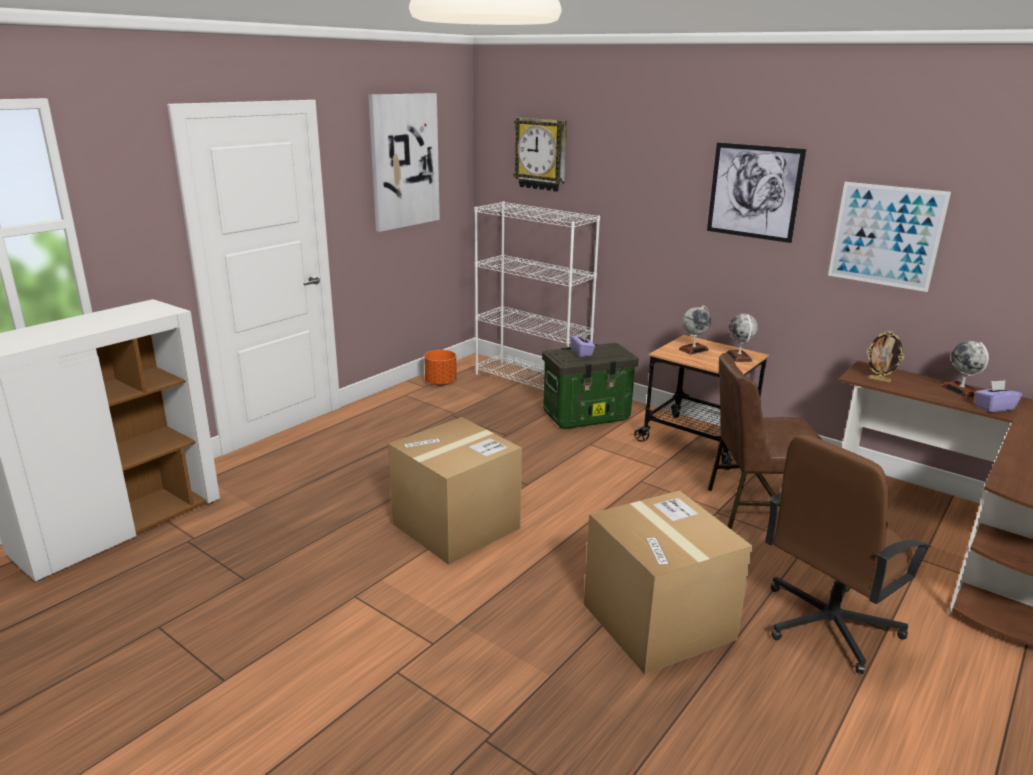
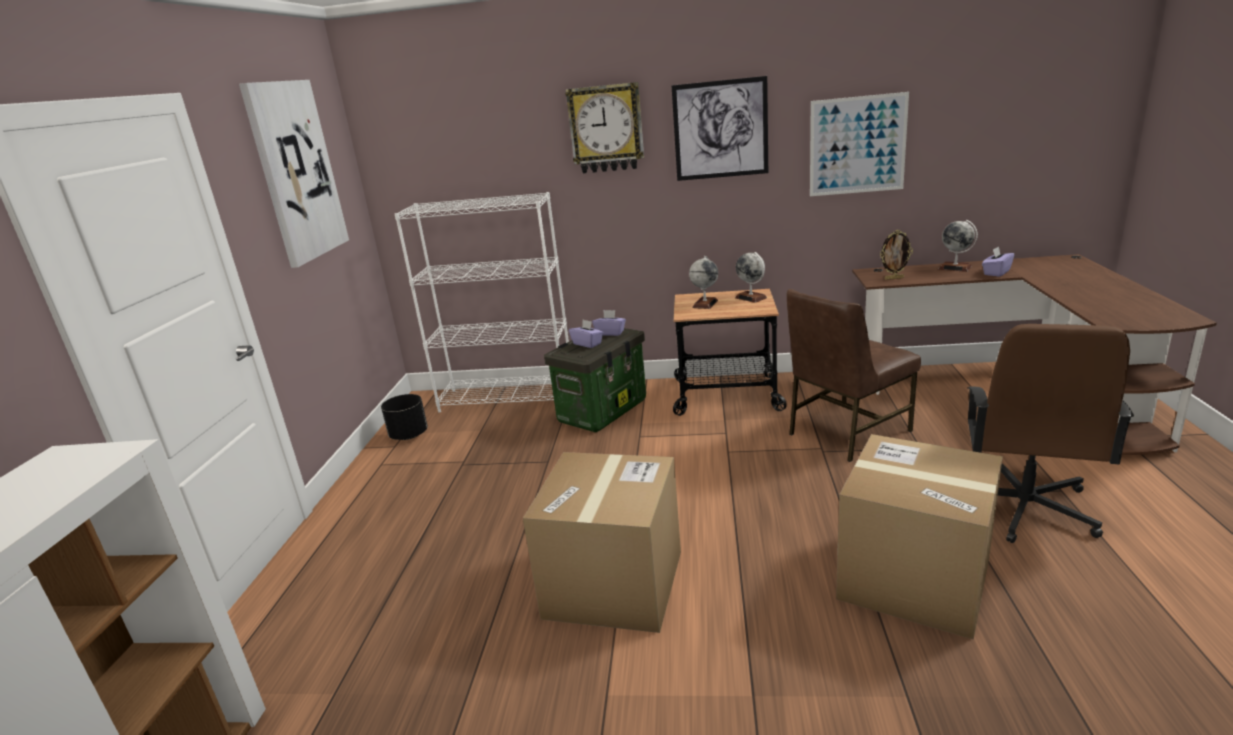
camera: 30 degrees left, 0 degrees up
orange planter [424,350,457,386] -> black planter [381,394,428,440]
wall clock [513,118,567,192] -> wall clock moved to [565,82,644,173]
none -> purple tissue box [592,310,626,336]

